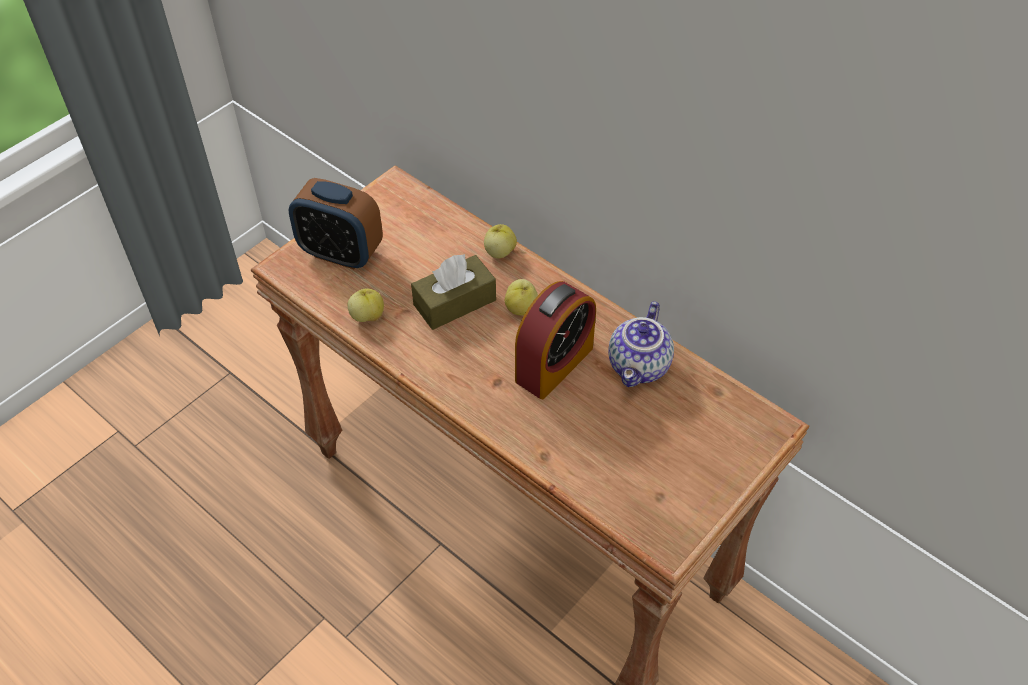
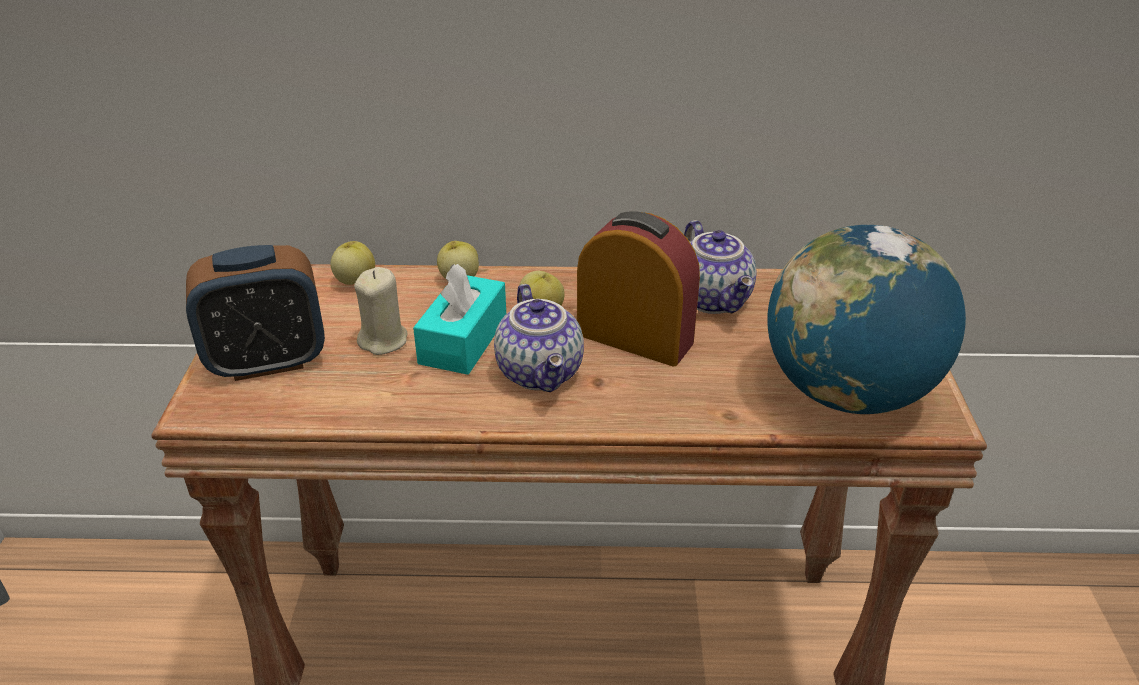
camera: 40 degrees left, 15 degrees down
apple [348,288,384,322] -> apple moved to [331,241,375,285]
brown tissue box [411,253,496,330] -> turquoise tissue box [413,264,506,375]
alarm clock [515,281,596,399] -> alarm clock turned 60 degrees counterclockwise [577,211,700,366]
none -> beige candle [354,267,408,355]
none -> teapot [494,284,584,392]
none -> globe [767,225,966,414]

